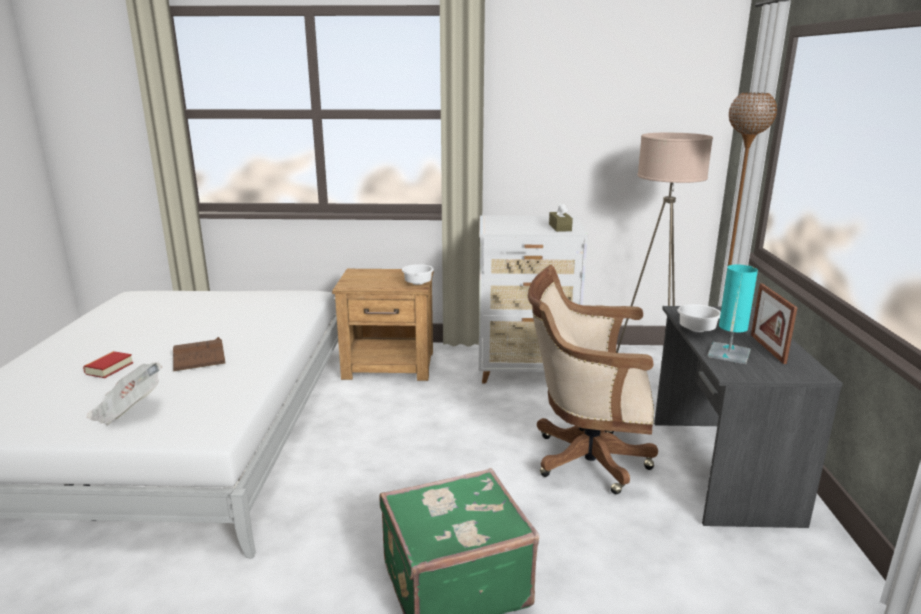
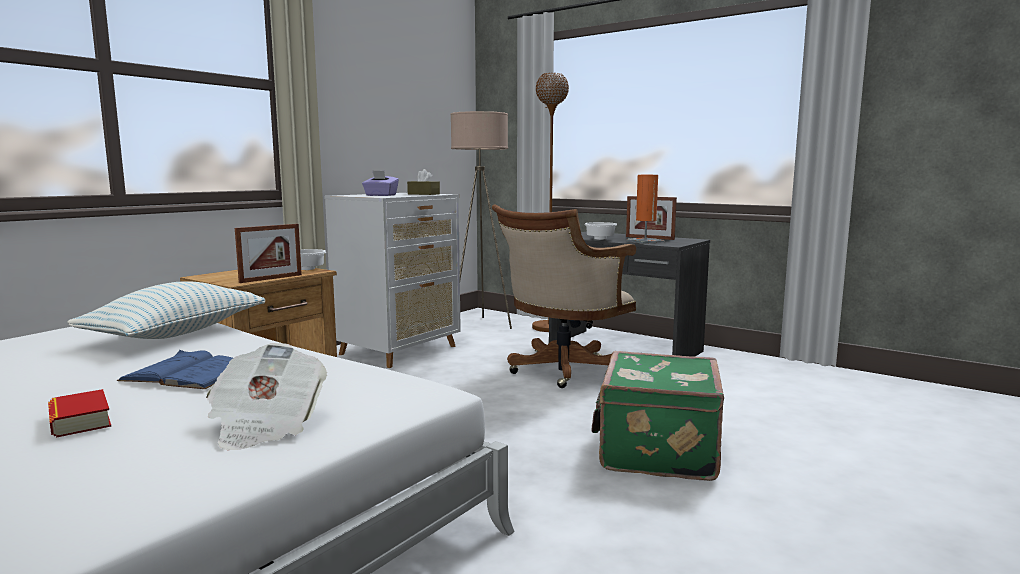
camera: 55 degrees left, 10 degrees down
brown book [173,337,226,371] -> blue book [117,350,233,389]
turquoise table lamp [707,264,758,364] -> orange table lamp [627,175,664,244]
none -> pillow [67,281,265,339]
none -> picture frame [235,224,302,283]
none -> purple tissue box [362,170,399,196]

